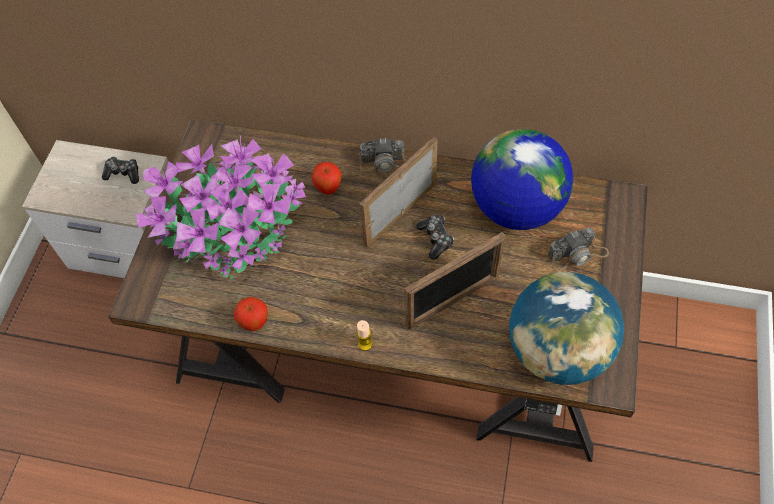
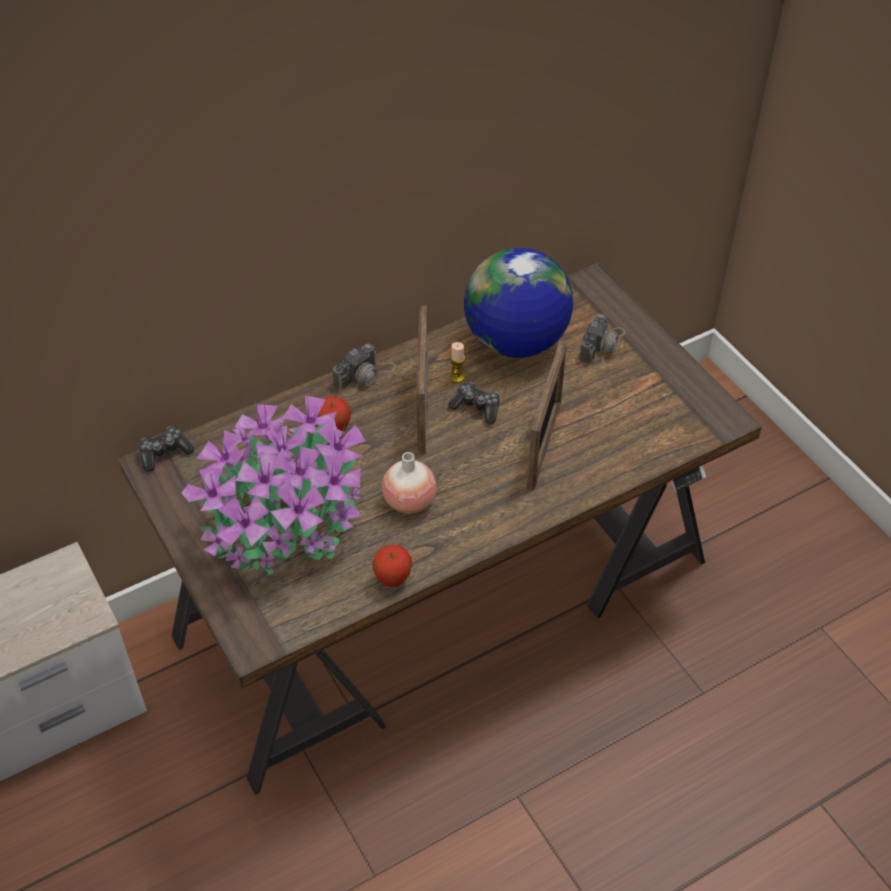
camera: 45 degrees left, 10 degrees down
game controller [102,157,139,184] -> game controller moved to [139,426,194,472]
candle [356,320,373,351] -> candle moved to [450,342,465,383]
globe [509,272,624,385] -> none
none -> vase [382,452,436,513]

